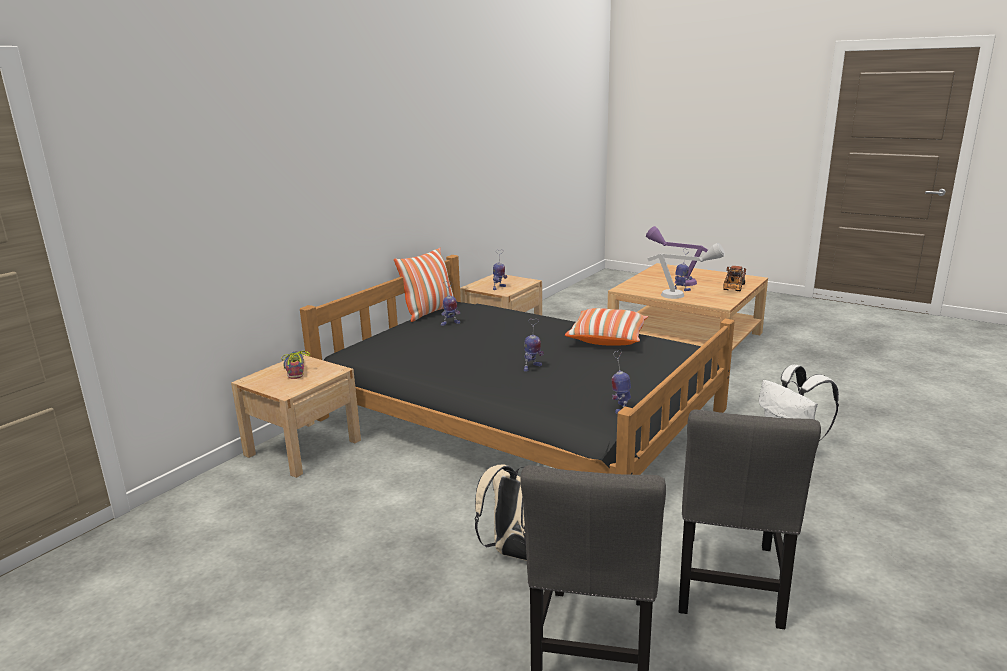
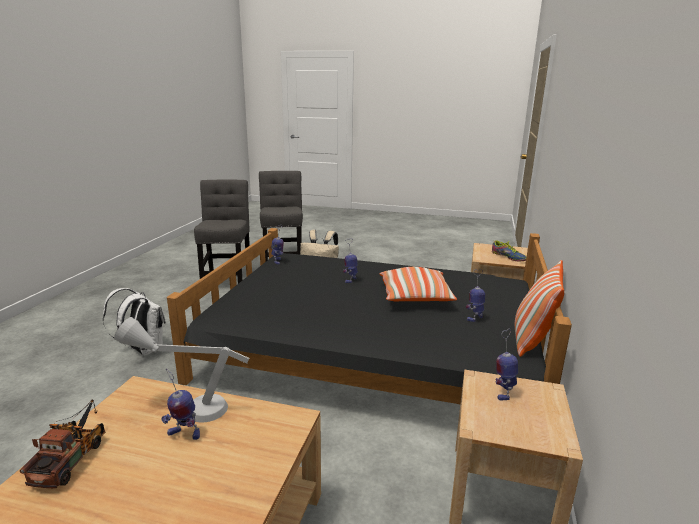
camera: 160 degrees right, 0 degrees up
pillow [565,308,648,346] -> pillow moved to [380,267,457,301]
purple table lamp [646,226,708,286] -> none

